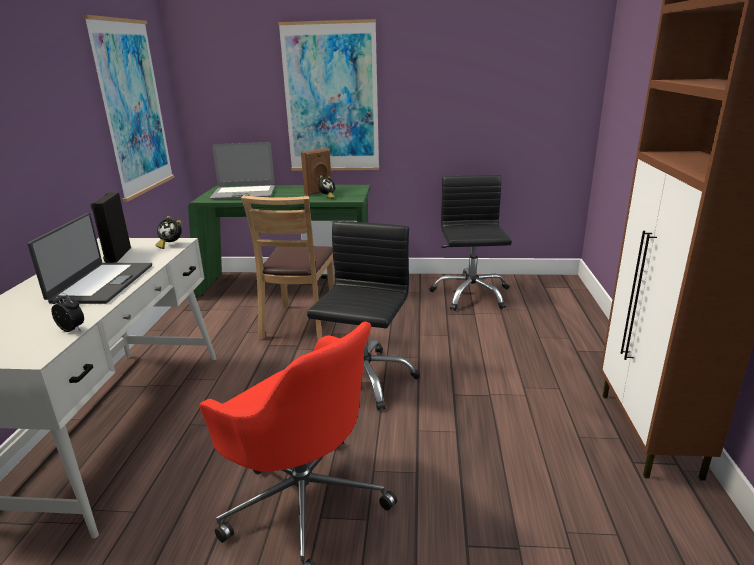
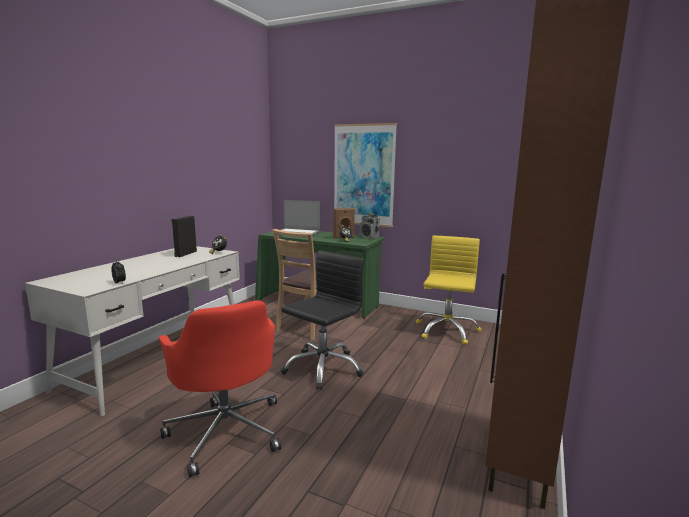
camera: 20 degrees right, 10 degrees down
laptop [27,213,152,304] -> none
picture [82,15,174,202] -> none
black office chair [430,175,512,311] -> yellow office chair [416,236,482,345]
none -> radio [360,213,380,239]

